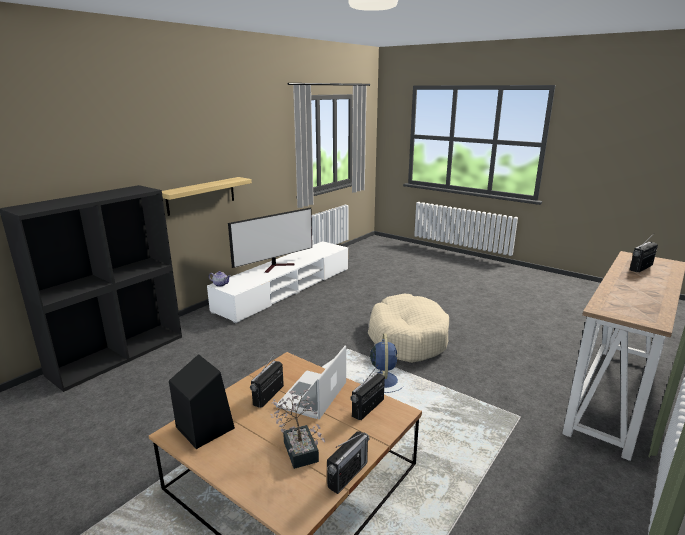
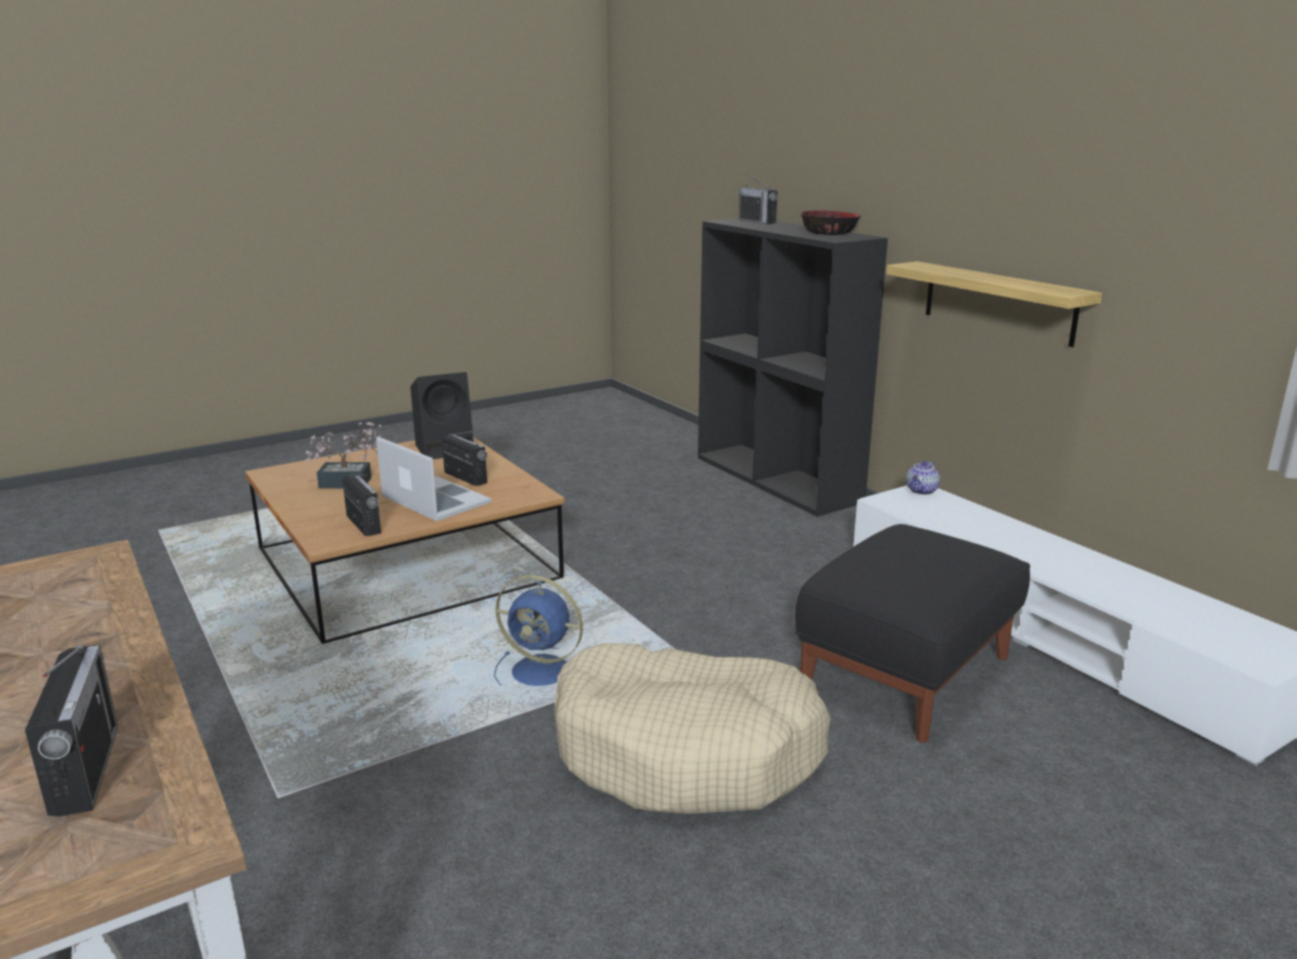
camera: 110 degrees right, 0 degrees up
television [228,208,312,273] -> none
radio [327,431,369,494] -> radio moved to [738,173,777,224]
none -> black ottoman [795,524,1030,743]
none -> bowl [800,210,861,235]

